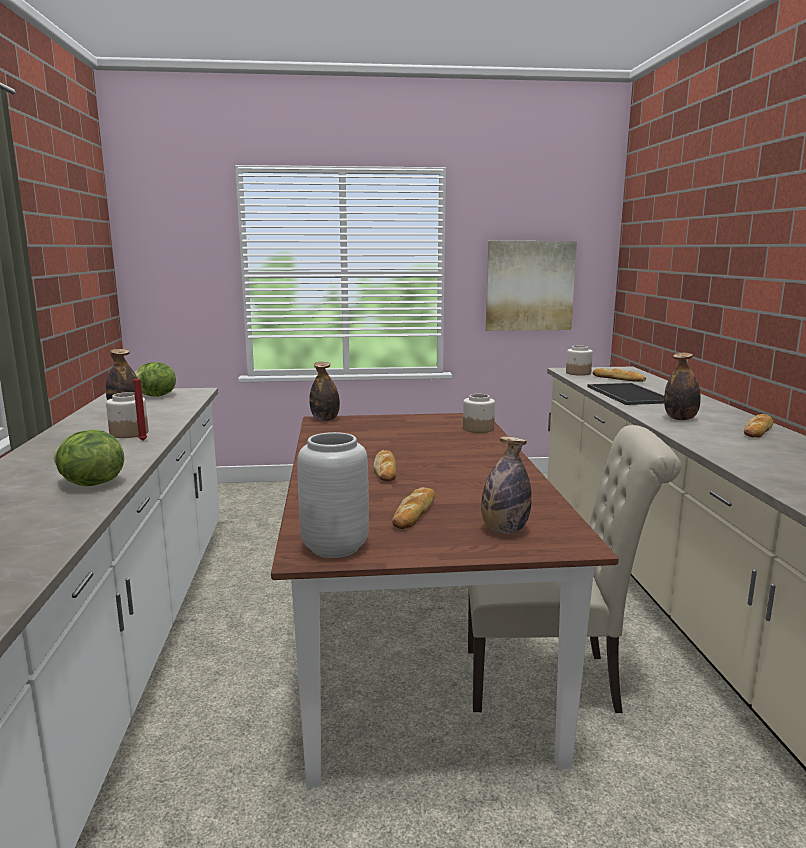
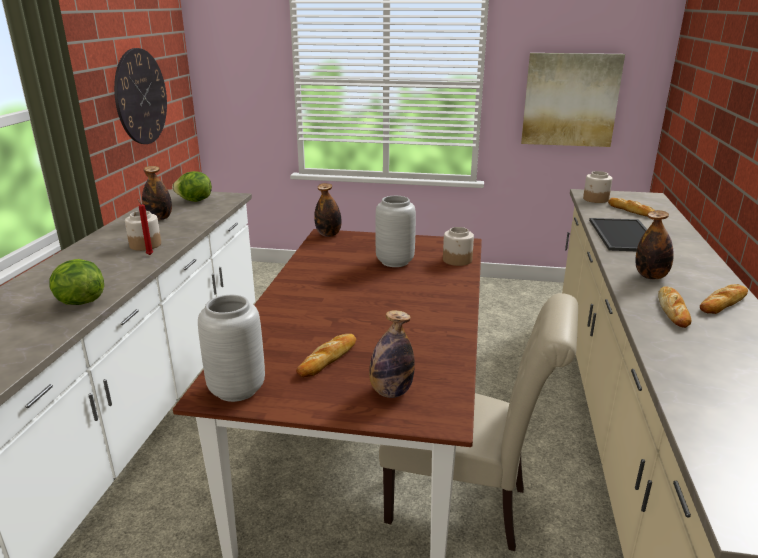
camera: 15 degrees right, 10 degrees up
bread [373,450,396,482] -> bread moved to [658,286,692,328]
none -> wall clock [114,48,167,144]
none -> grey vase [375,196,416,267]

